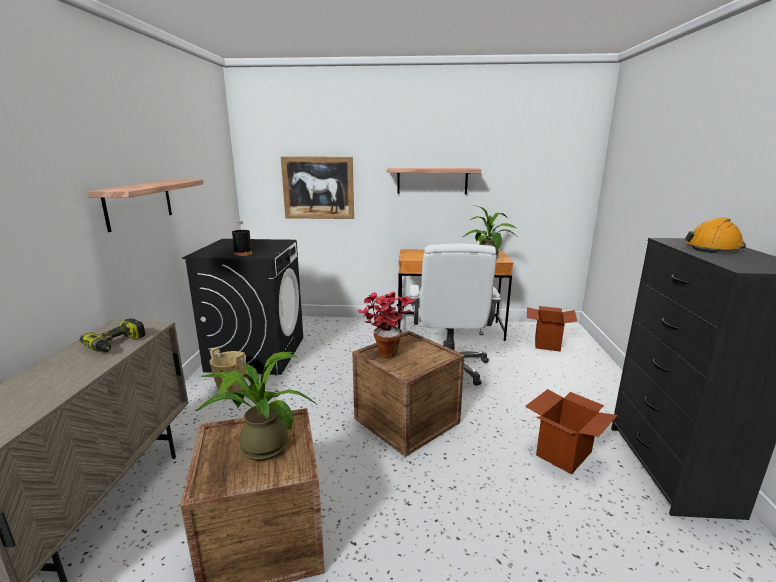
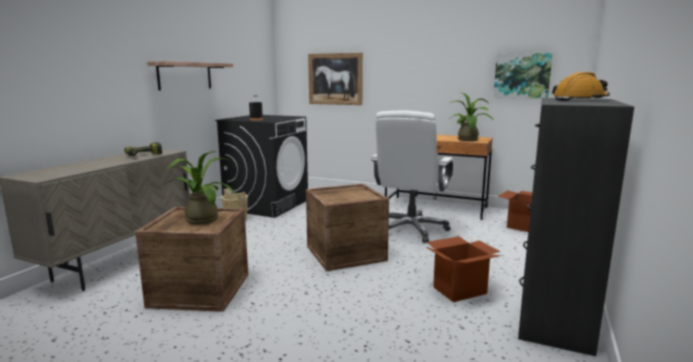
camera: 20 degrees right, 5 degrees down
potted plant [358,292,416,358] -> none
shelf [387,168,481,194] -> none
none -> picture [493,53,553,99]

